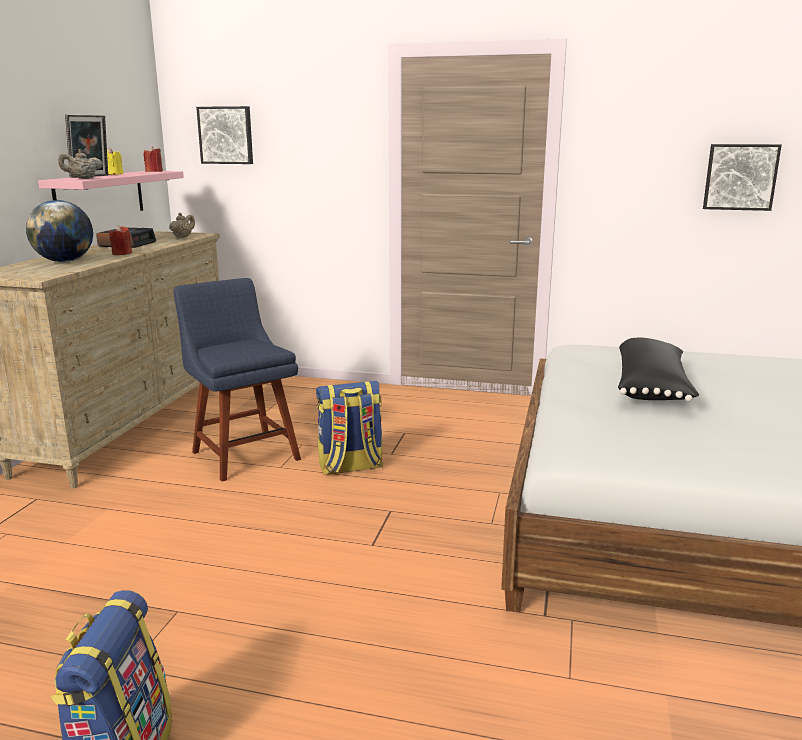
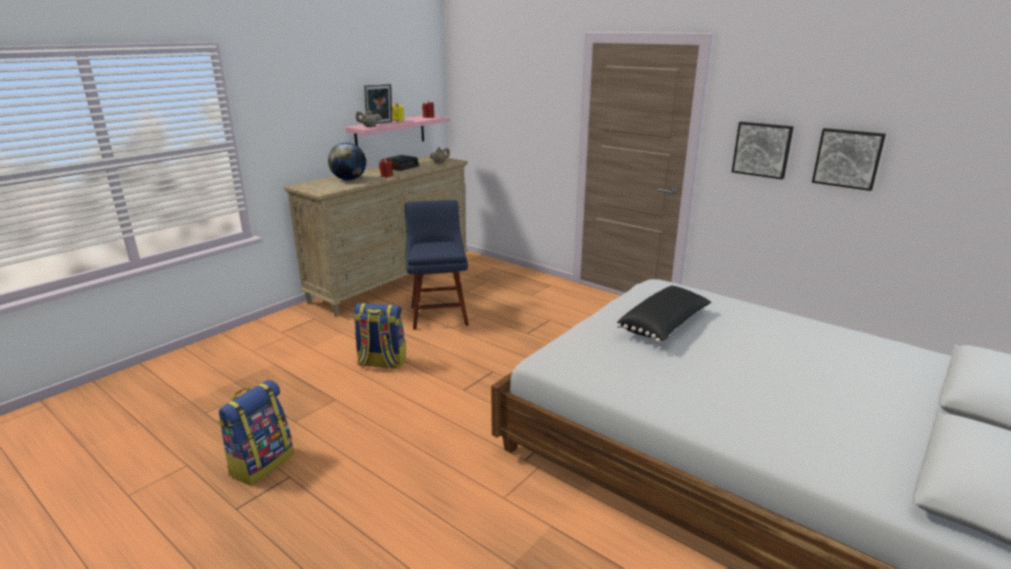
camera: 25 degrees right, 5 degrees up
picture [196,106,253,164] -> picture moved to [732,122,794,179]
backpack [316,381,383,475] -> backpack moved to [353,303,406,369]

